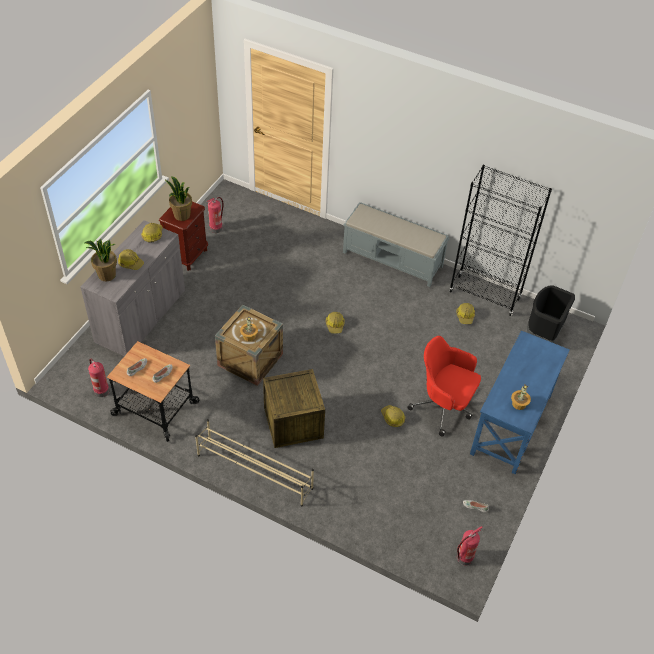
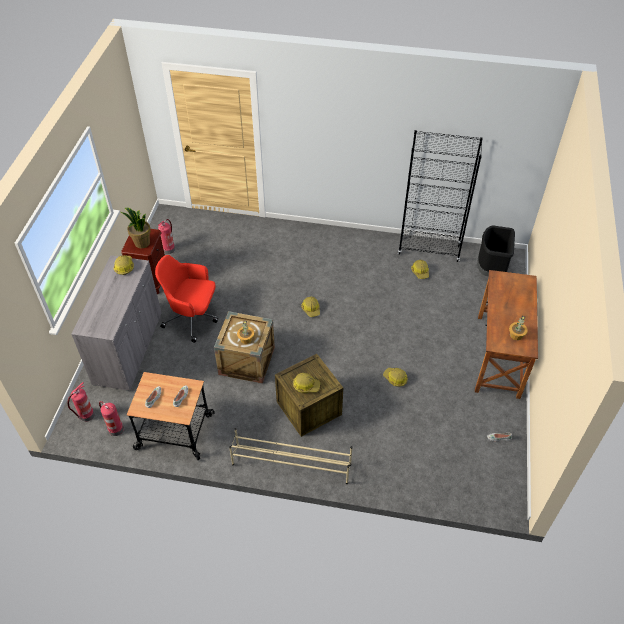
camera: 15 degrees left, 0 degrees up
potted plant [85,238,117,281] -> none
hard hat [118,249,144,270] -> hard hat moved to [293,373,320,393]
grey bench [343,202,449,287] -> none
red office chair [407,336,481,436] -> red office chair moved to [155,255,218,343]
fire extinguisher [457,526,483,565] -> fire extinguisher moved to [68,382,94,422]
blue desk [470,330,570,475] -> brown desk [475,270,538,399]

